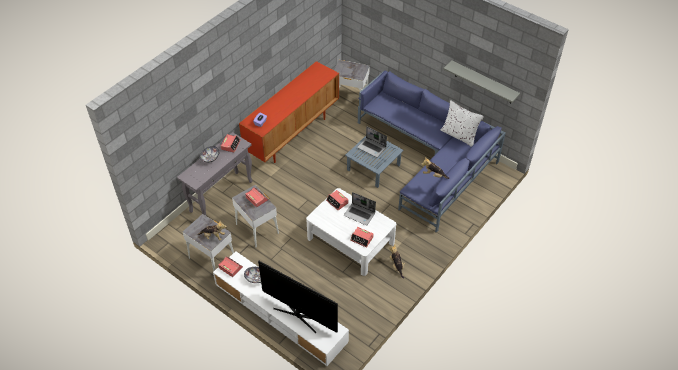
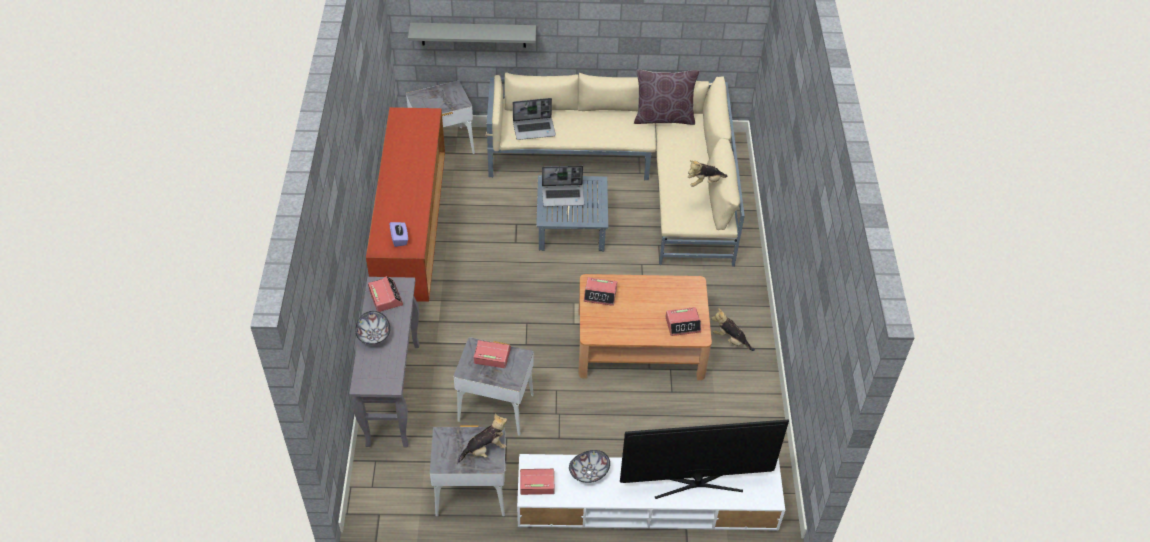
camera: 40 degrees left, 0 degrees up
white coffee table [306,188,396,276] -> brown coffee table [578,274,712,380]
laptop [344,192,376,225] -> laptop moved to [513,98,556,140]
blue sofa [345,71,506,233] -> beige sofa [486,72,745,267]
white pillow [440,100,484,147] -> brown pillow [634,70,699,125]
grey shelf [443,61,520,103] -> grey shelf moved to [408,23,536,48]

